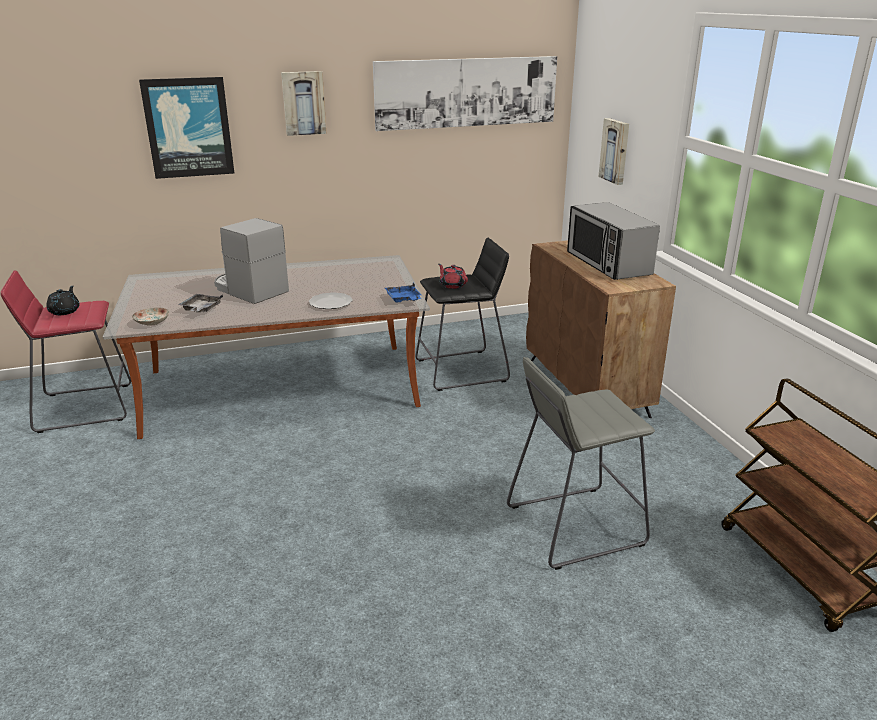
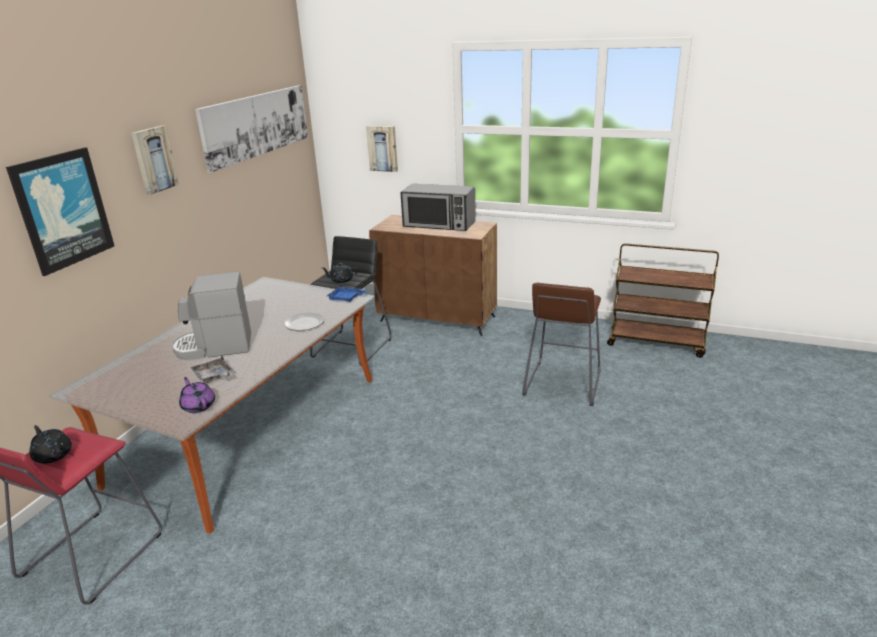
camera: 50 degrees left, 0 degrees up
plate [132,307,169,326] -> purple teapot [179,377,215,413]
red teapot [438,264,468,289] -> black teapot [322,263,358,283]
grey stool [507,357,655,570] -> brown stool [522,283,601,406]

